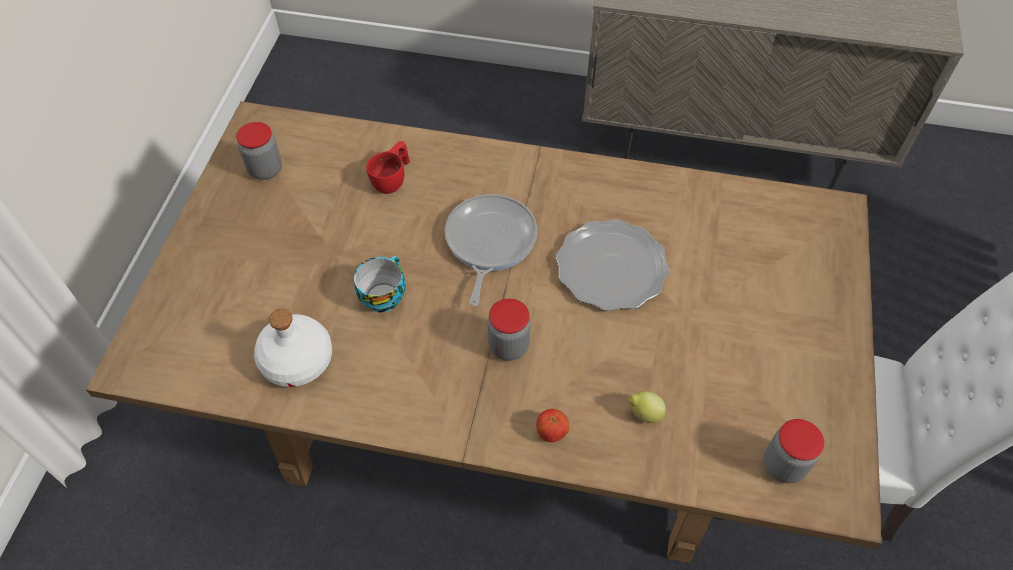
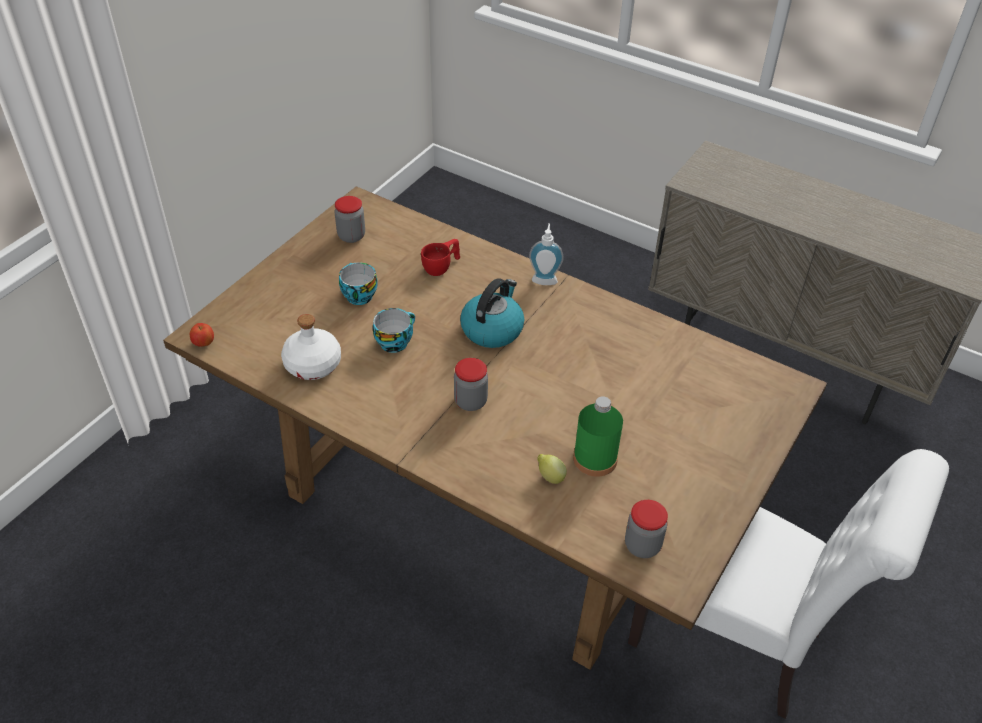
camera: 20 degrees right, 10 degrees down
frying pan [445,194,537,306] -> kettle [460,278,524,348]
apple [536,409,569,442] -> apple moved to [190,323,214,347]
plate [556,219,669,311] -> none
none -> cup [339,263,378,305]
none -> soap dispenser [529,223,564,285]
none -> green bottle [573,396,623,477]

